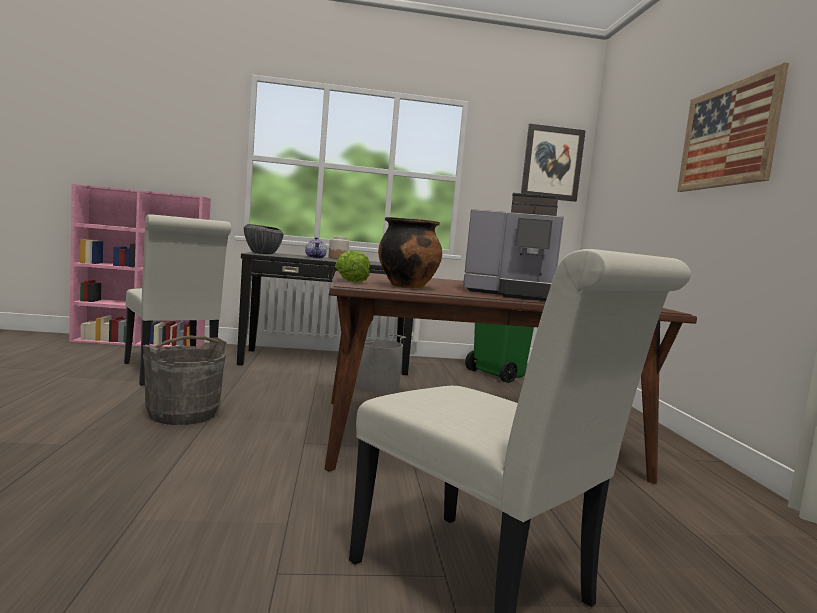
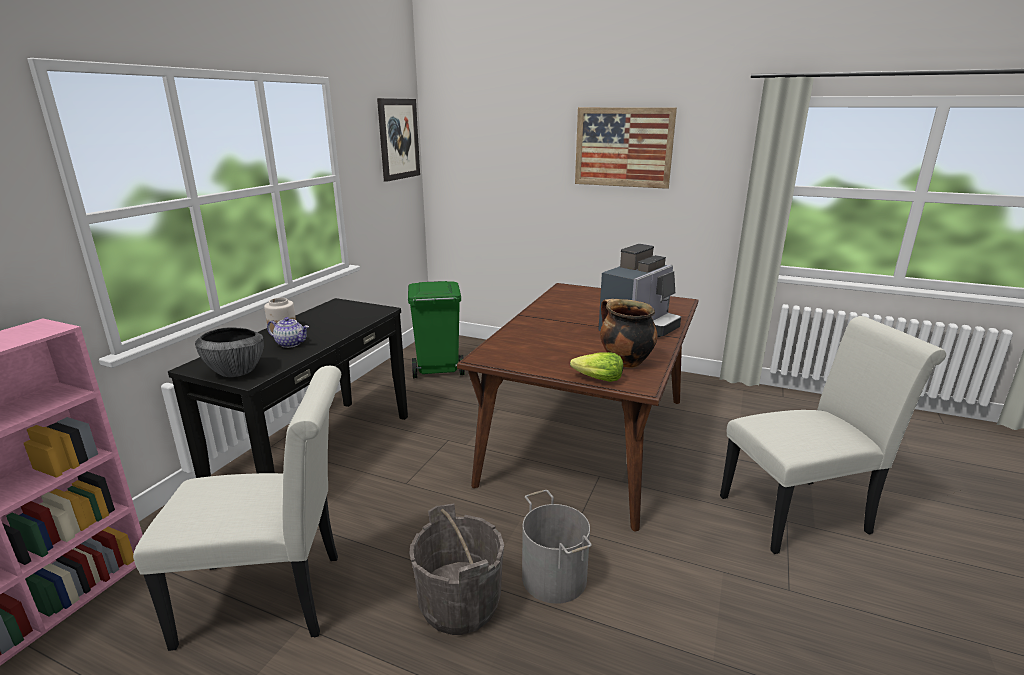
camera: 60 degrees left, 15 degrees up
grey bucket [355,334,406,393] -> grey bucket moved to [522,490,592,604]

